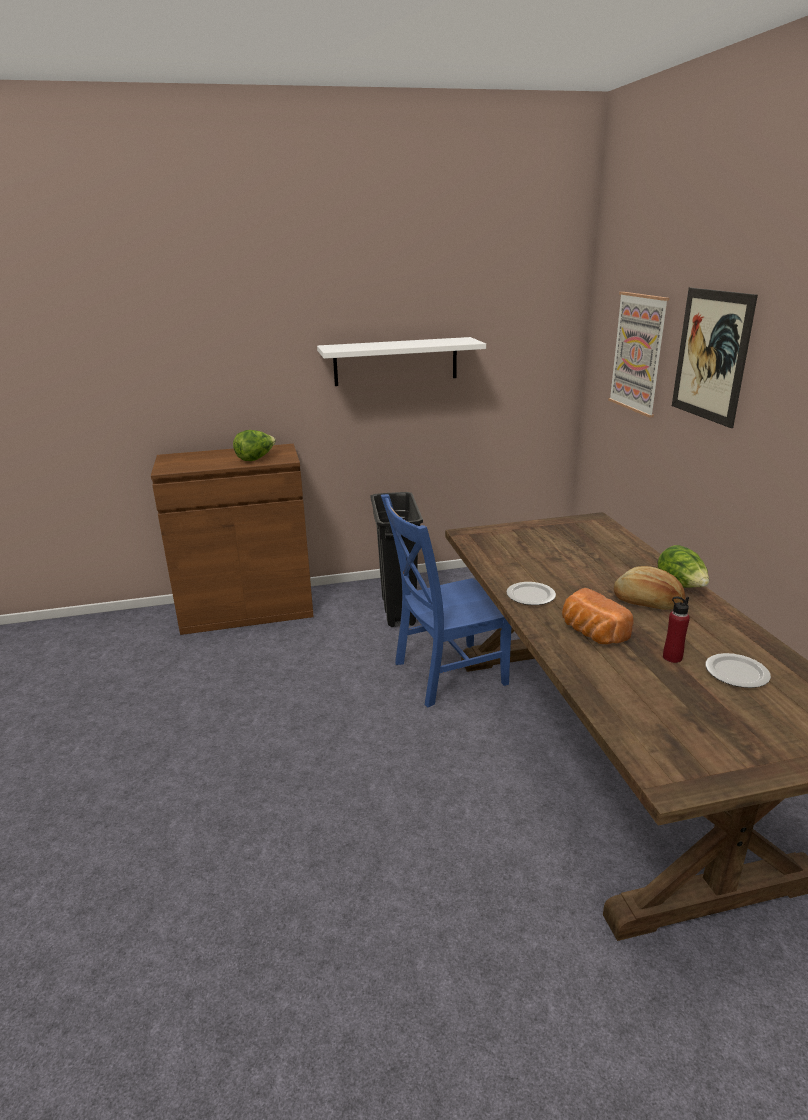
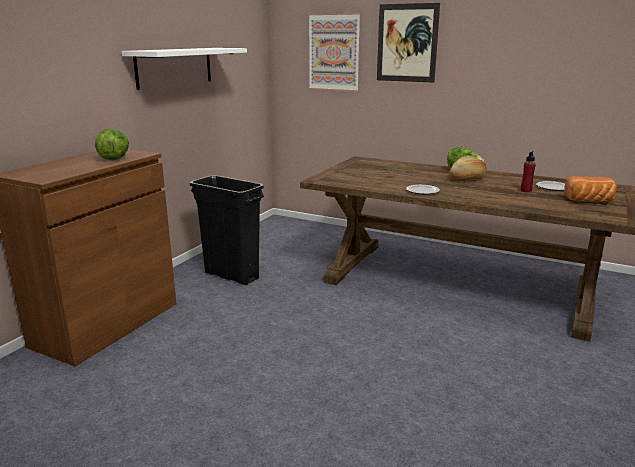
camera: 50 degrees left, 5 degrees down
blue chair [381,494,511,707] -> none
bread [562,588,634,644] -> bread moved to [564,176,617,202]

